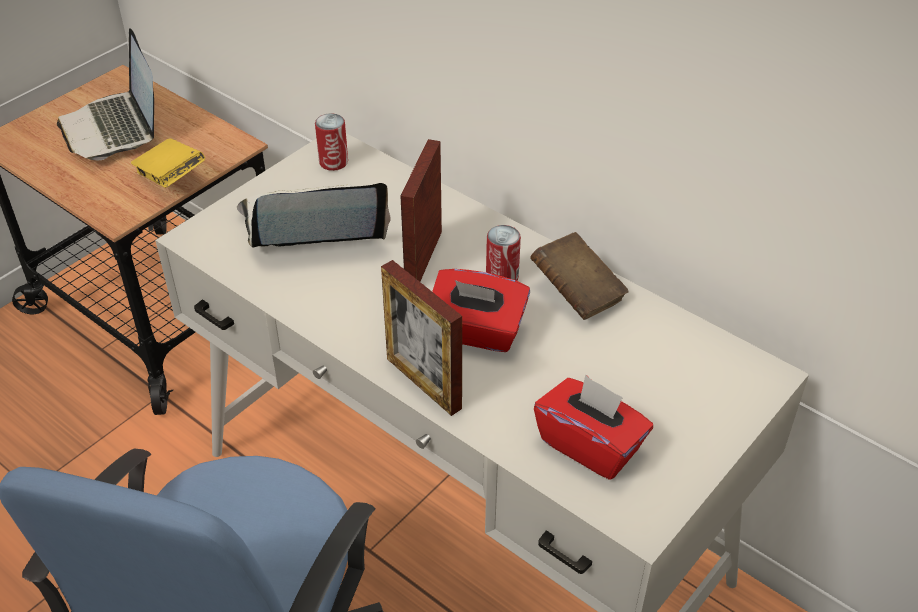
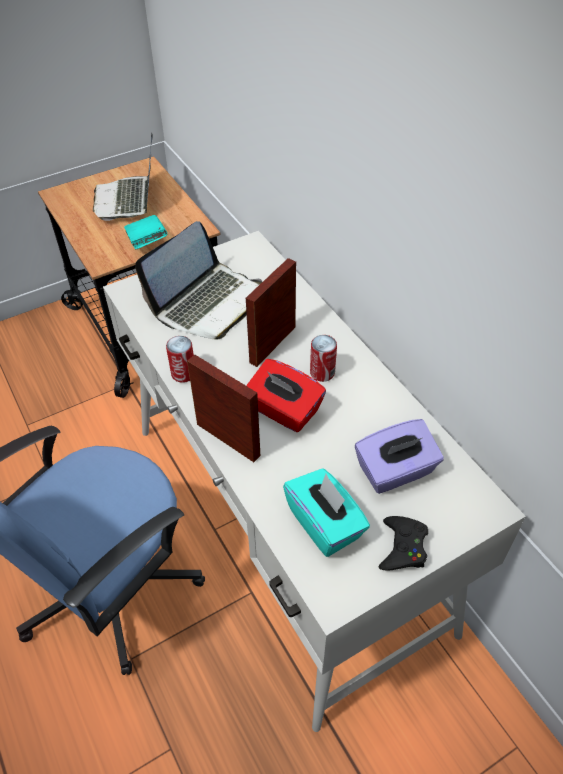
camera: 20 degrees right, 5 degrees up
yellow book [131,138,205,188] -> turquoise book [124,215,167,250]
laptop [237,183,391,248] -> laptop turned 120 degrees clockwise [135,221,262,339]
can [315,113,348,171] -> can moved to [166,336,194,383]
picture frame [381,260,462,416] -> picture frame turned 150 degrees clockwise [187,355,260,462]
brown book [530,232,629,320] -> none
red tissue box [534,374,653,480] -> turquoise tissue box [283,468,370,557]
none -> purple tissue box [355,419,444,494]
none -> black game controller [379,516,428,571]

